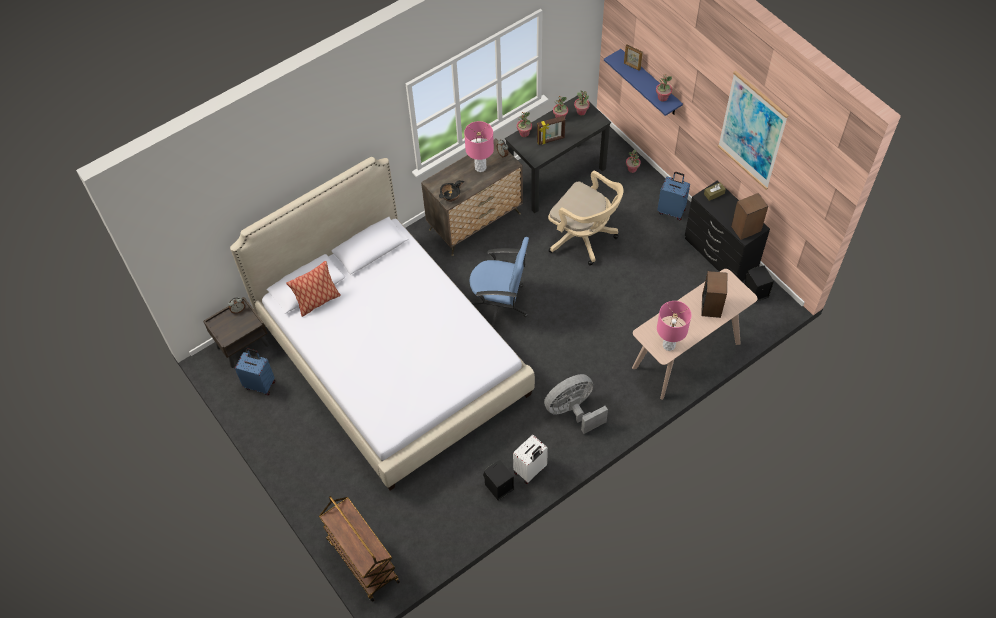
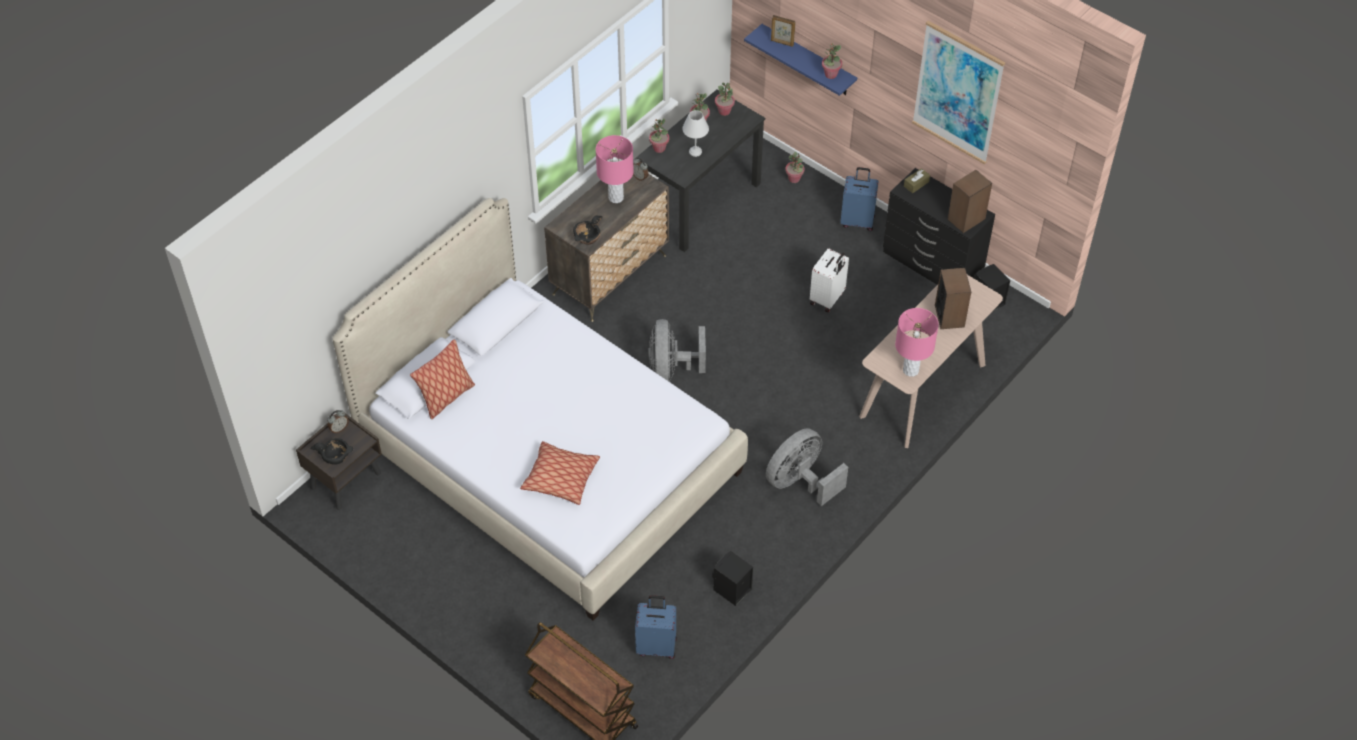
camera: 15 degrees left, 5 degrees down
blue suitcase [235,348,275,395] -> blue suitcase moved to [635,595,677,659]
blue office chair [469,237,529,329] -> grey fan [648,319,706,382]
white suitcase [513,435,548,484] -> white suitcase moved to [810,248,849,313]
picture frame [537,116,565,145] -> white table lamp [682,110,709,157]
beige office chair [548,171,624,266] -> none
none -> black bowl [311,438,353,465]
none -> pillow [520,441,600,505]

